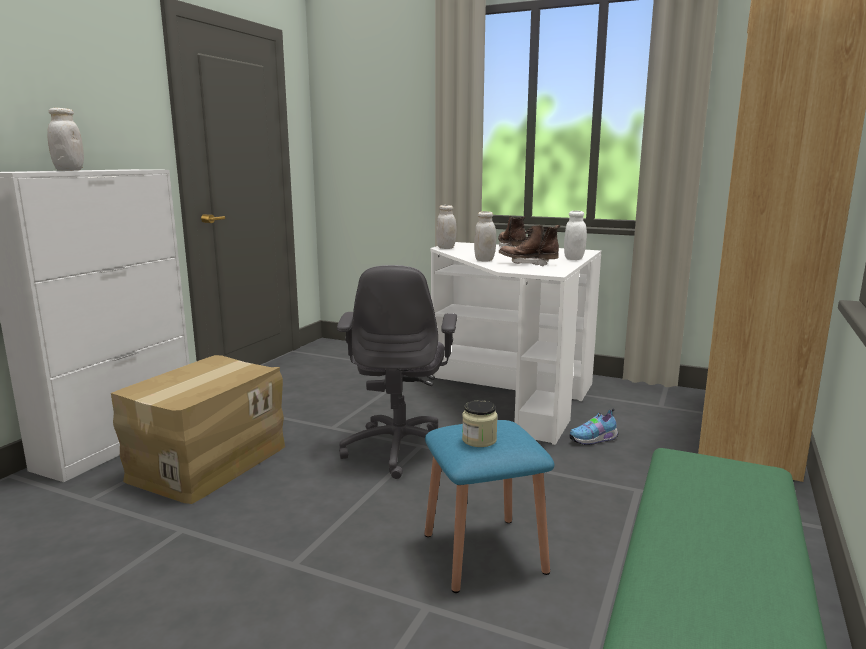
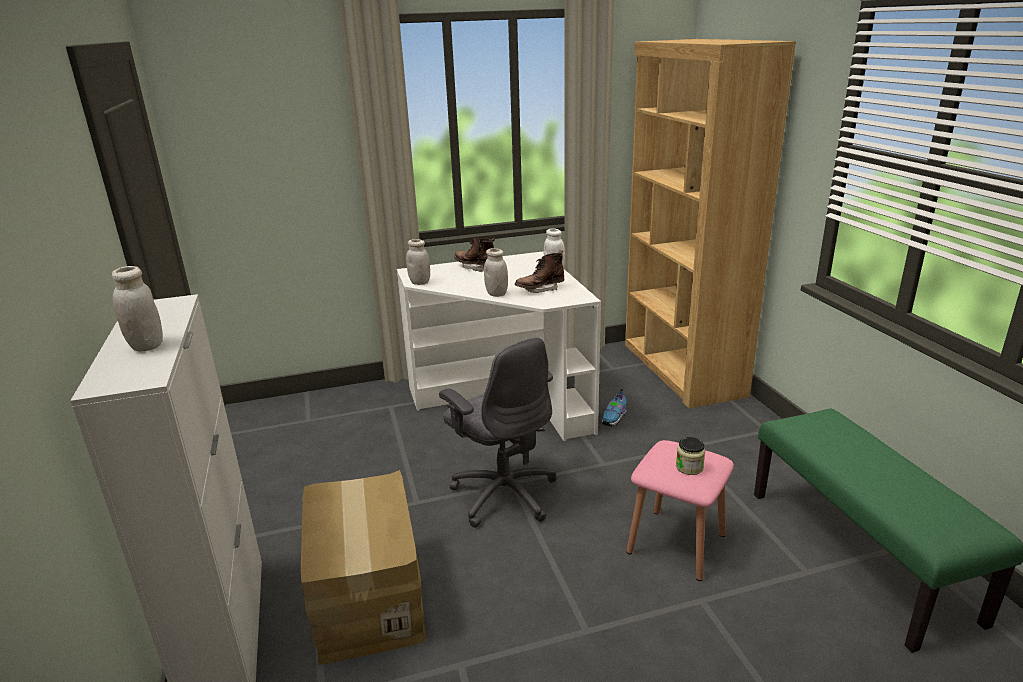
camera: 40 degrees left, 10 degrees up
blue stool [424,420,554,593] -> pink stool [627,440,734,581]

